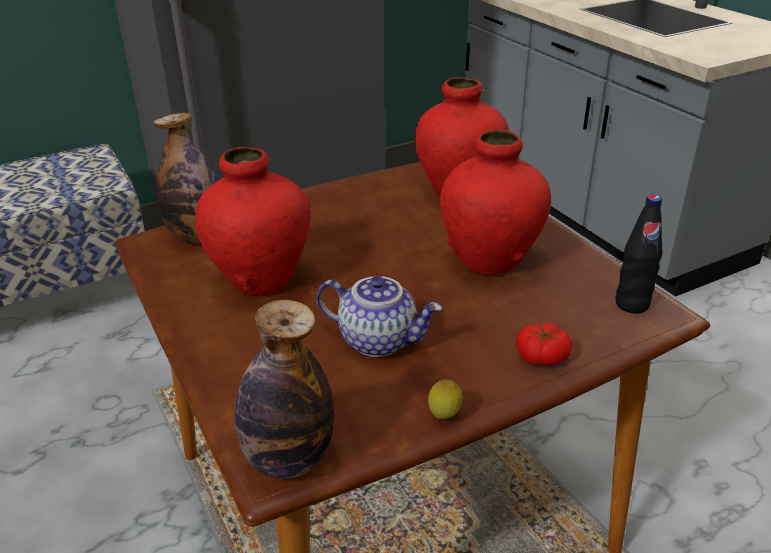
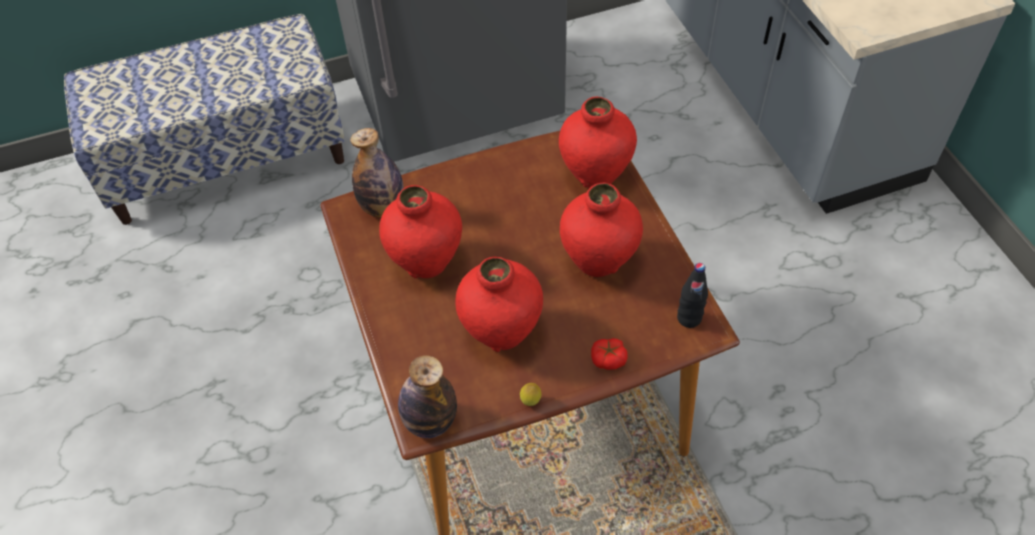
camera: 10 degrees right, 20 degrees up
teapot [316,276,442,357] -> red vase [455,257,543,352]

